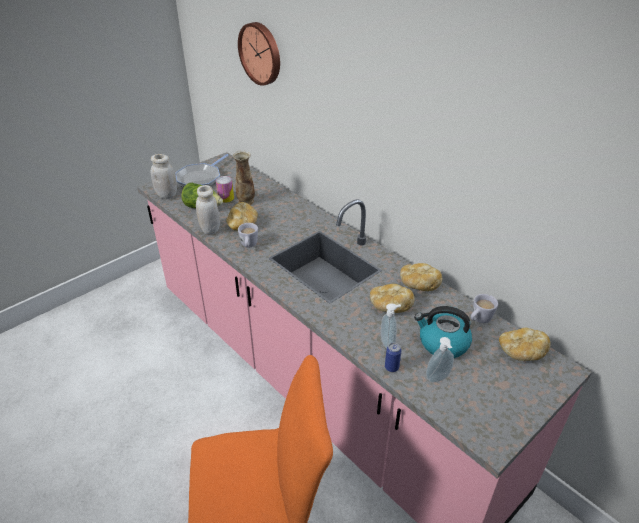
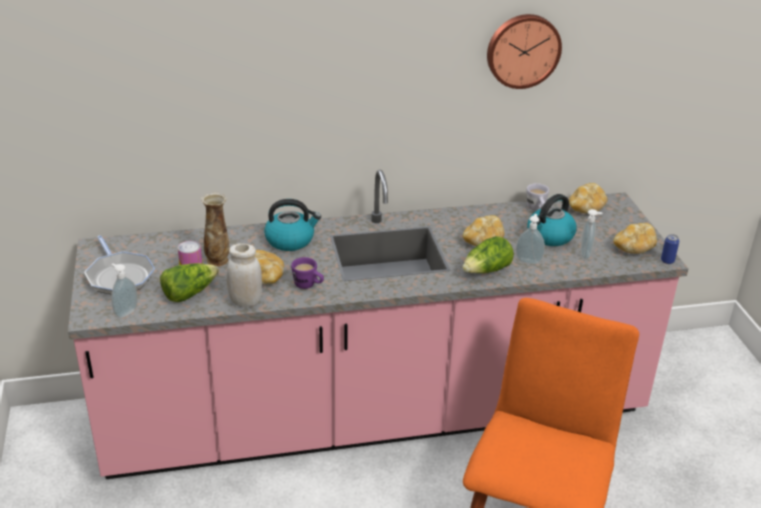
camera: 60 degrees left, 5 degrees down
white jar [151,154,177,199] -> soap dispenser [111,263,138,318]
wall clock [238,22,280,86] -> wall clock moved to [487,14,562,89]
white mug [238,223,258,248] -> purple mug [291,257,324,289]
can [385,343,402,372] -> can moved to [661,234,680,264]
bread [400,263,442,291] -> bread moved to [613,223,657,254]
none -> kettle [264,199,321,251]
none -> lettuce [462,236,514,273]

